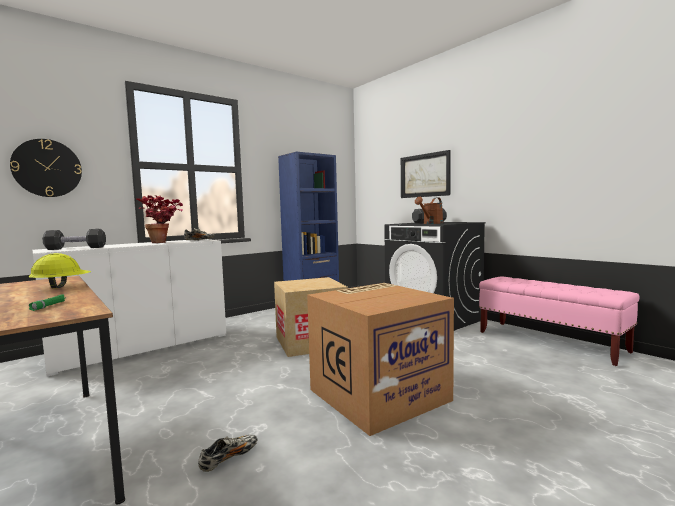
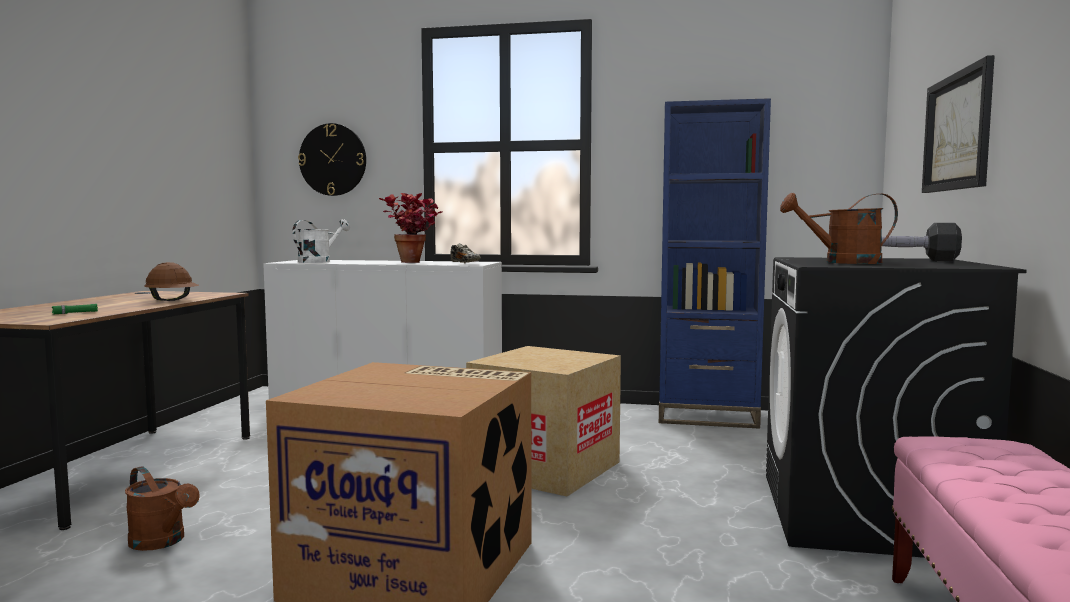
camera: 50 degrees right, 0 degrees up
yellow hard hat [28,253,91,288] -> brown hard hat [144,262,199,301]
black dumbbell [42,229,106,250] -> white watering can [292,219,350,263]
shoe [198,435,257,472] -> brown watering can [125,466,200,551]

